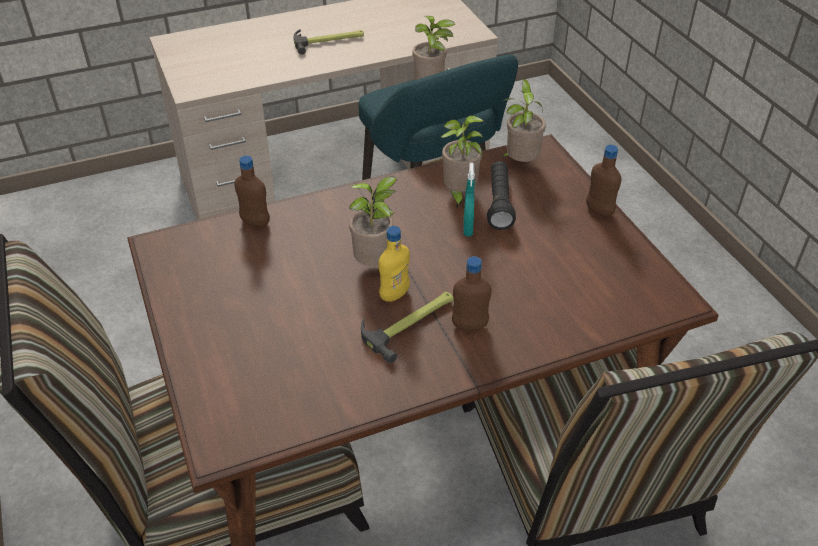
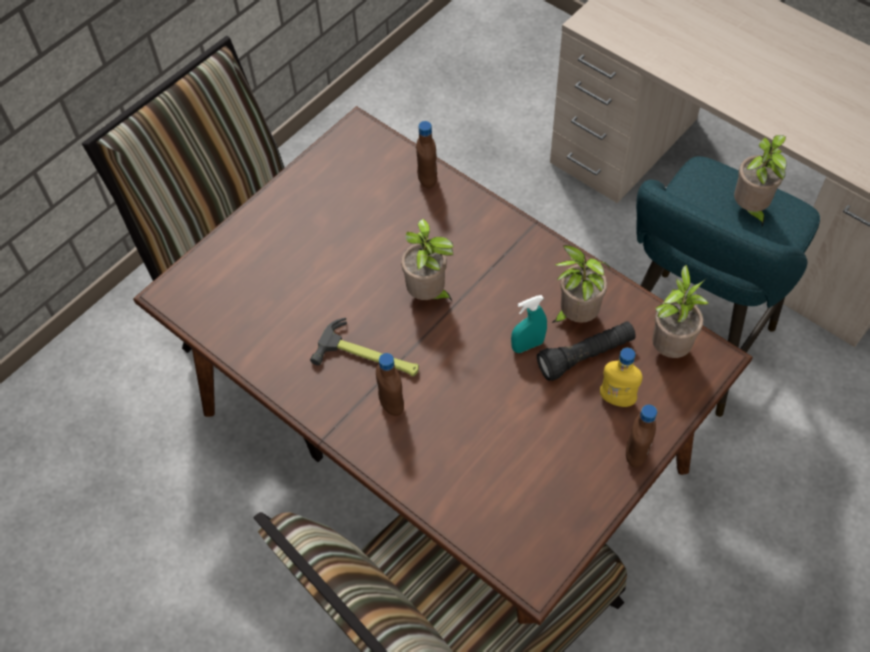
camera: 65 degrees right, 15 degrees up
hammer [293,29,364,55] -> none
yellow bottle [378,226,410,302] -> yellow bottle moved to [600,348,643,407]

